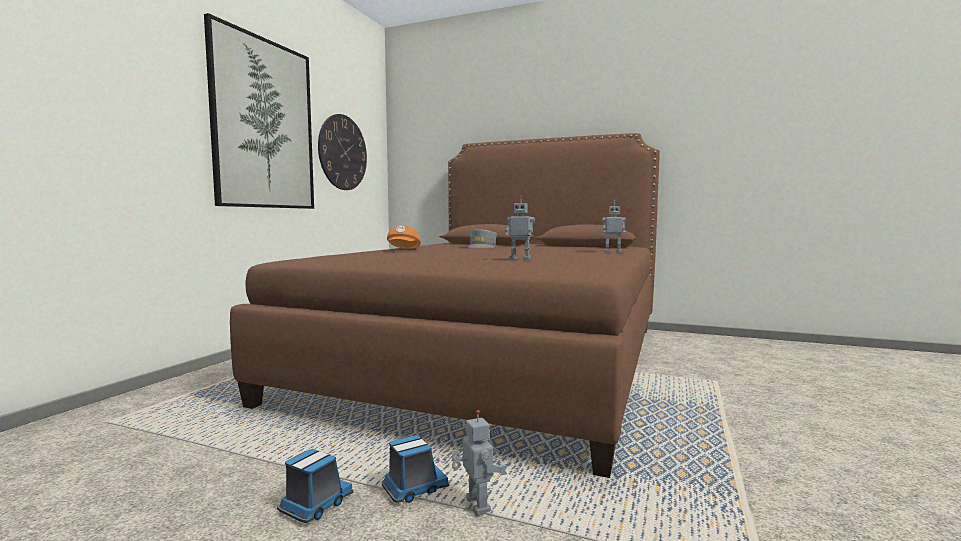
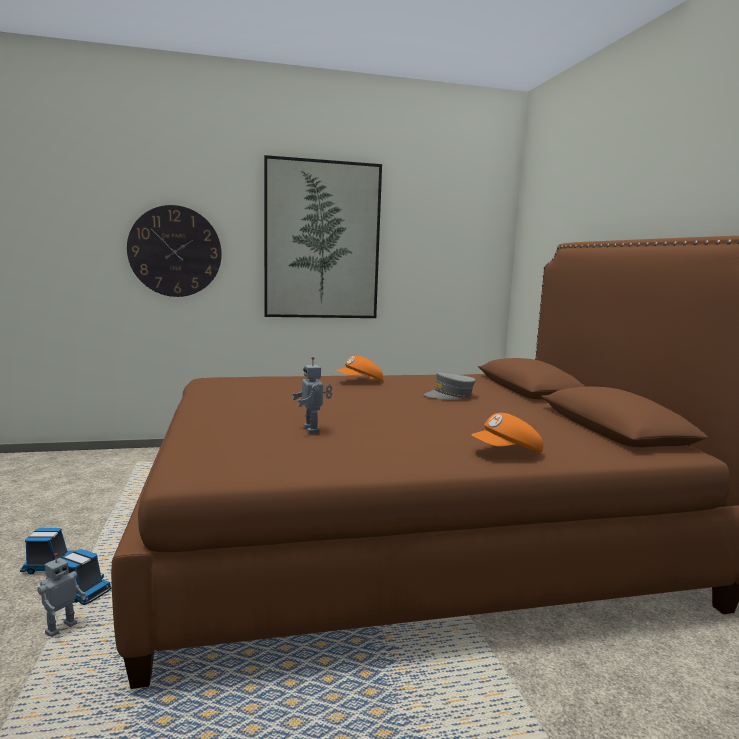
camera: 55 degrees right, 5 degrees up
wall clock [318,114,367,190] -> wall clock moved to [127,205,222,297]
toy robot [602,200,626,253] -> orange cap [471,413,543,453]

